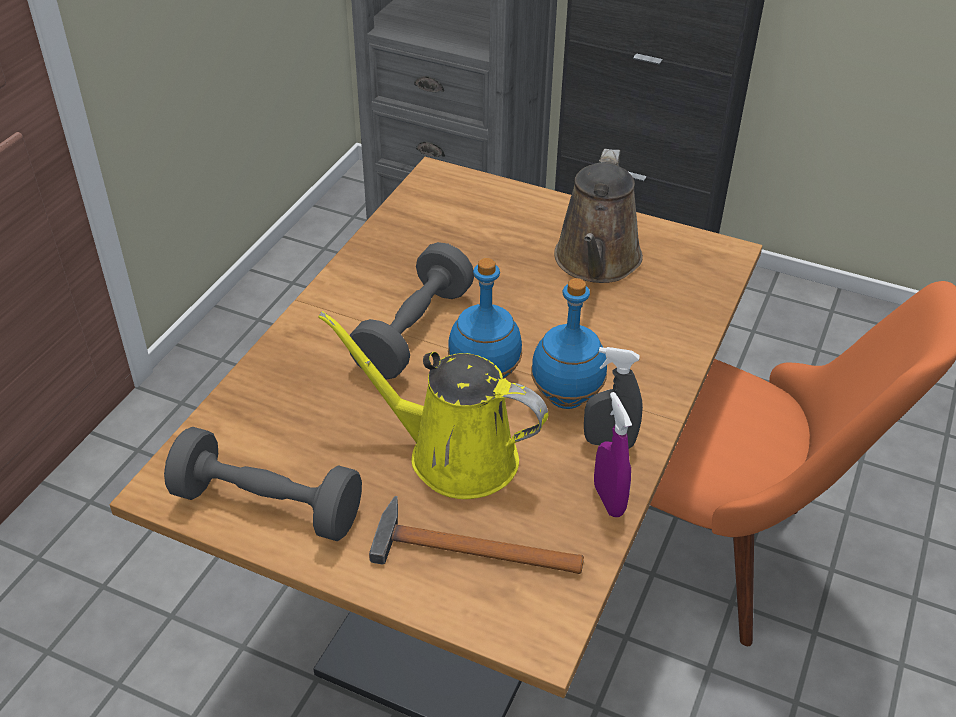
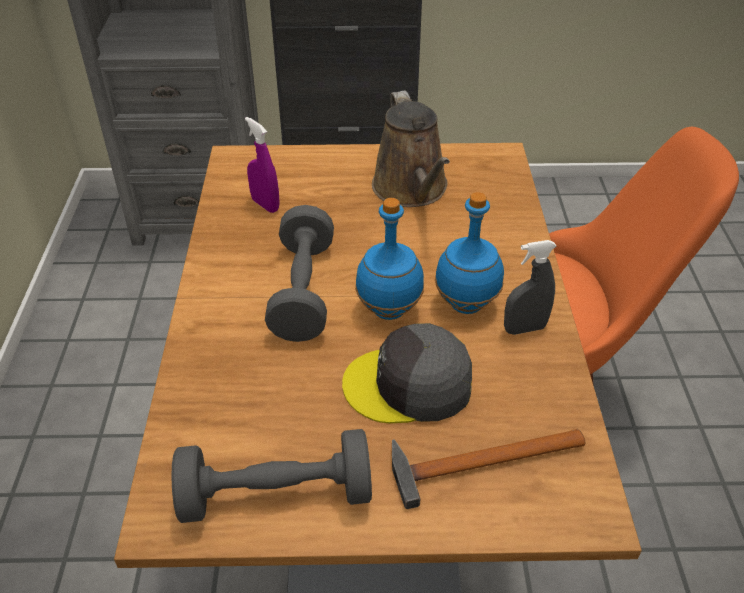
camera: 25 degrees left, 0 degrees up
yellow watering can [318,311,548,499] -> grey cap [342,323,472,423]
purple spray bottle [594,392,632,517] -> purple spray bottle moved to [245,117,280,213]

